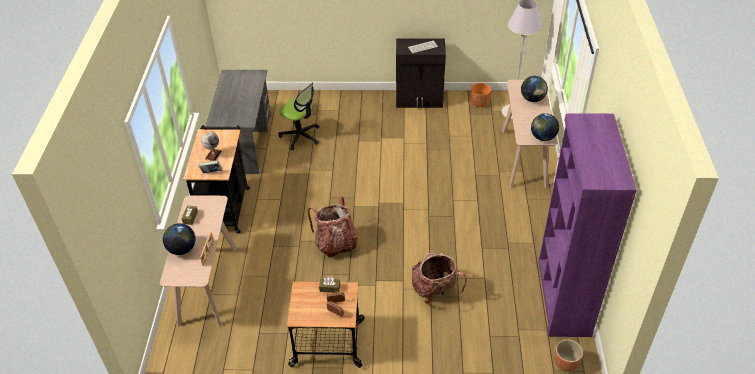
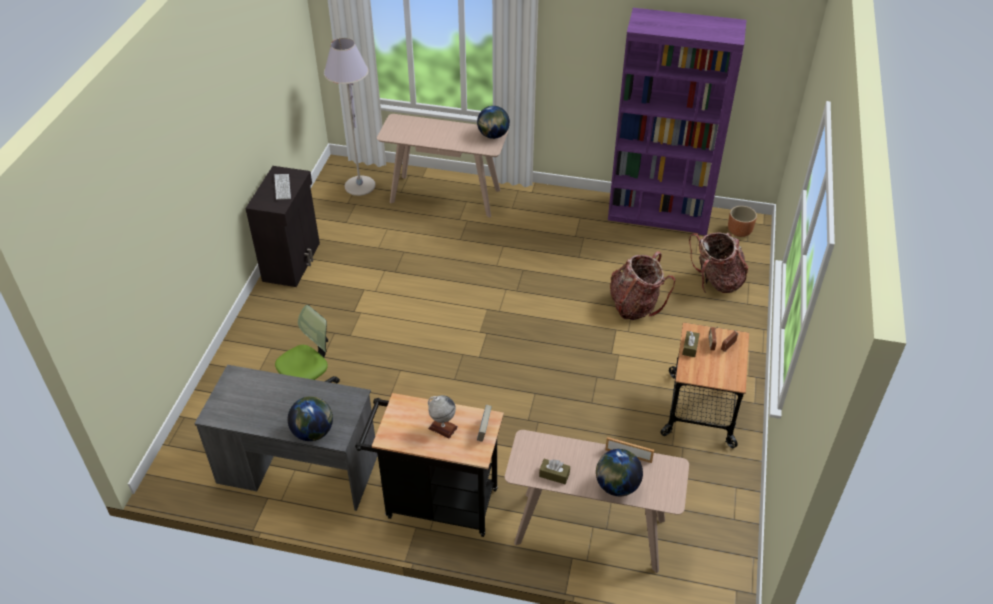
camera: 80 degrees left, 0 degrees up
backpack [308,196,358,258] -> backpack moved to [689,232,748,293]
orange planter [470,83,491,107] -> none
globe [521,76,548,102] -> globe moved to [288,396,333,441]

